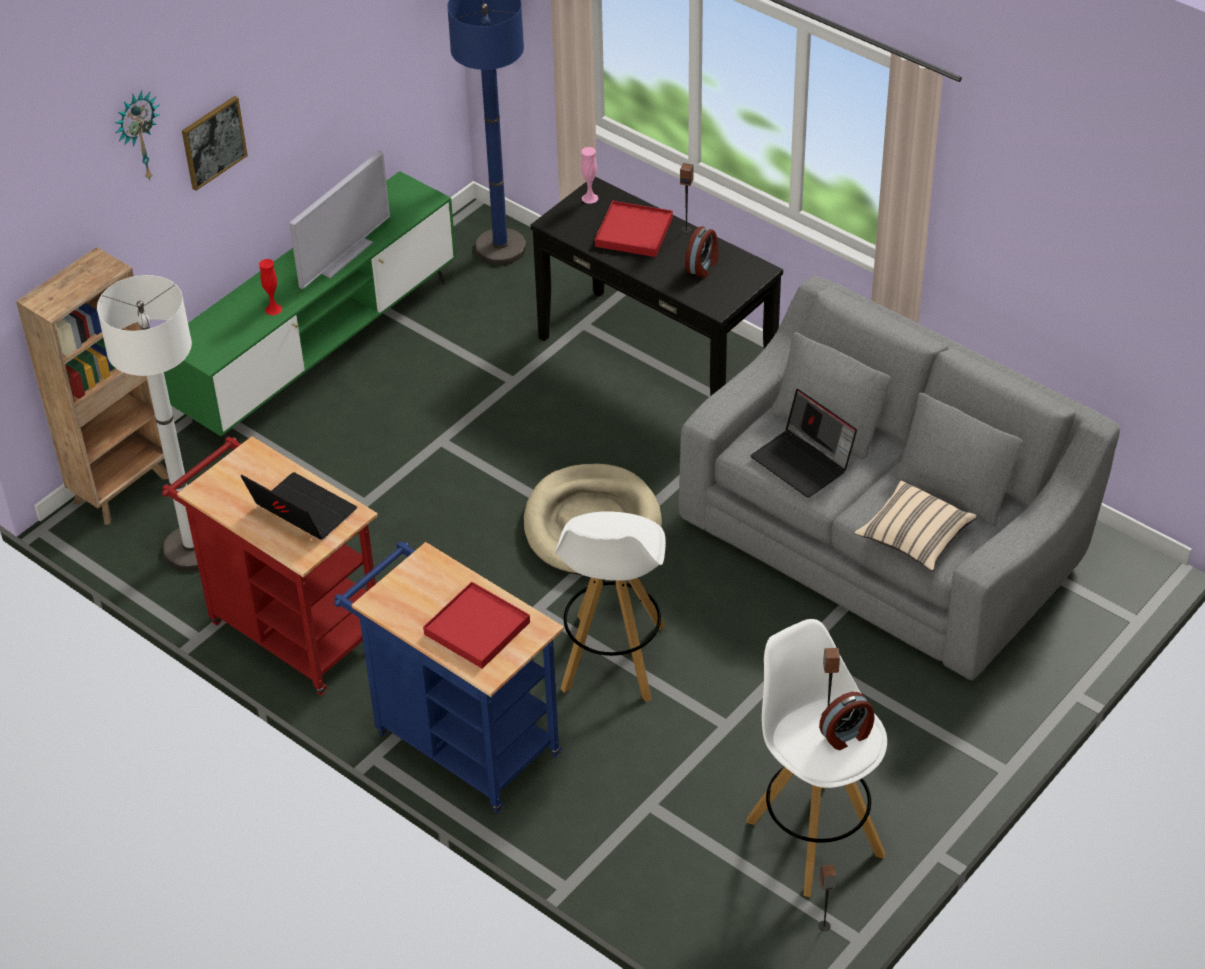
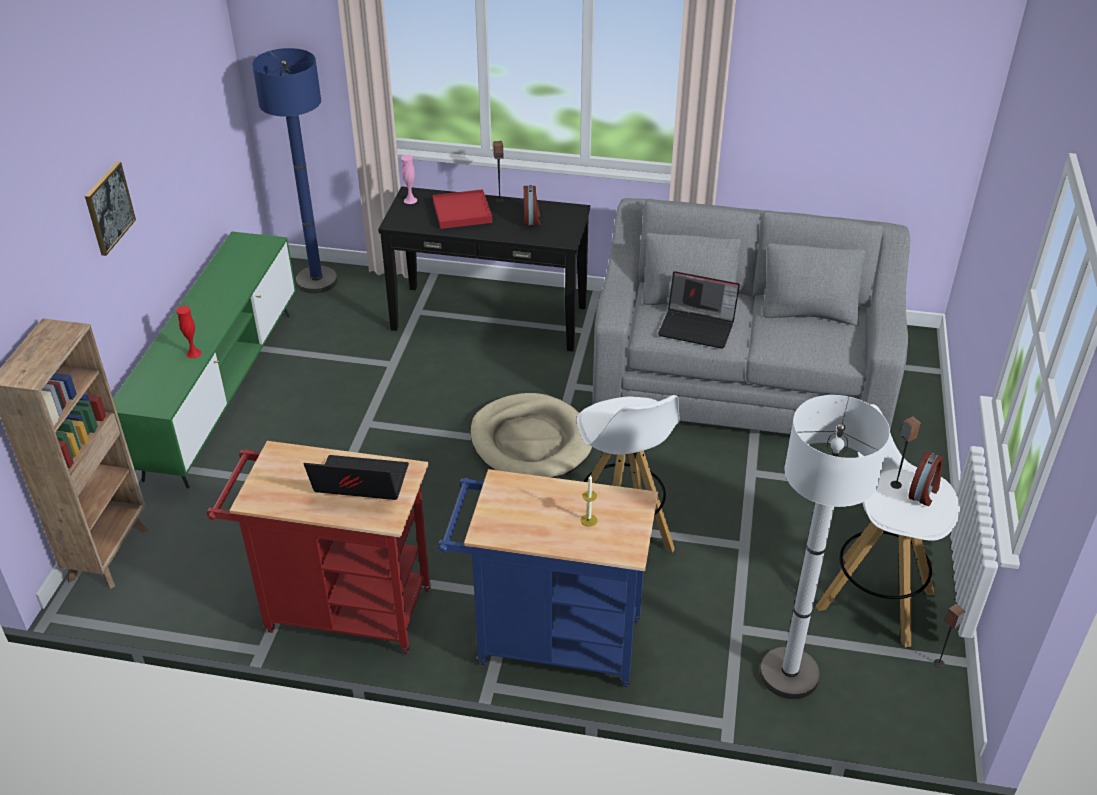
camera: 30 degrees left, 5 degrees down
white floor lamp [97,275,199,571] -> white floor lamp moved to [760,395,890,699]
wall clock [115,90,160,180] -> none
television [289,151,390,289] -> none
red tray [423,582,530,669] -> candle [581,475,597,527]
beige pillow [855,481,977,571] -> none

